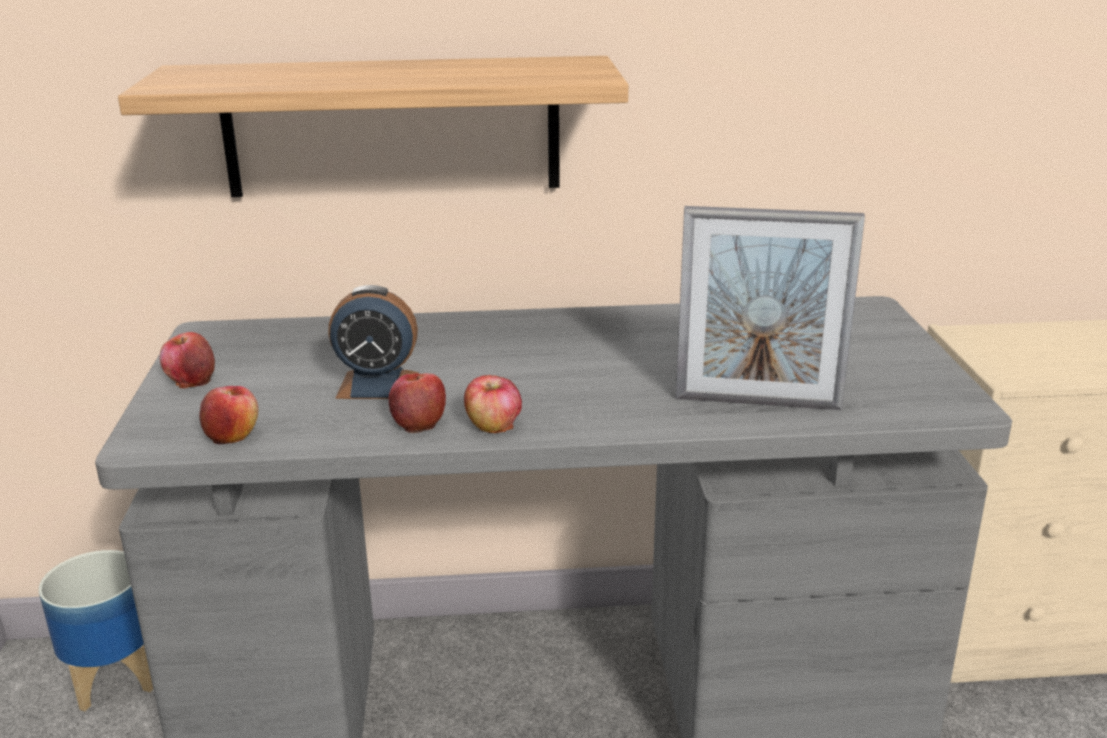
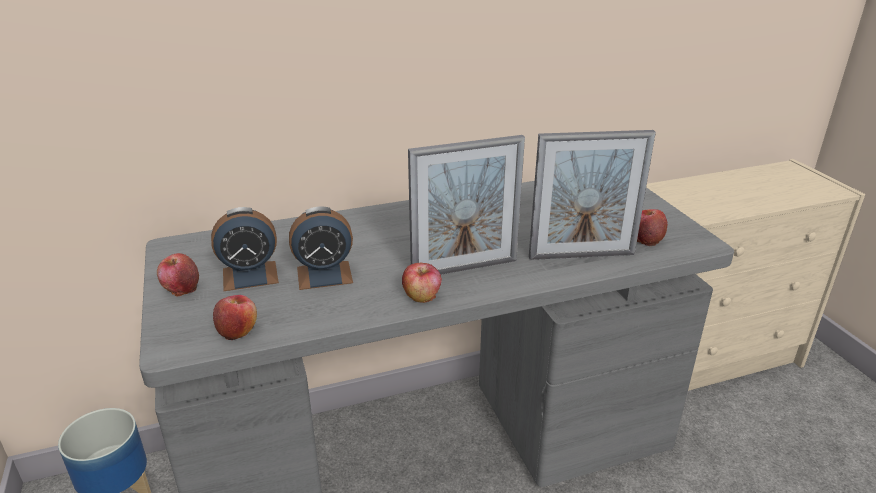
camera: 15 degrees left, 5 degrees up
shelf [118,56,628,197] -> none
apple [388,373,446,433] -> apple moved to [637,209,668,246]
none -> alarm clock [211,207,279,291]
none -> picture frame [408,135,525,274]

